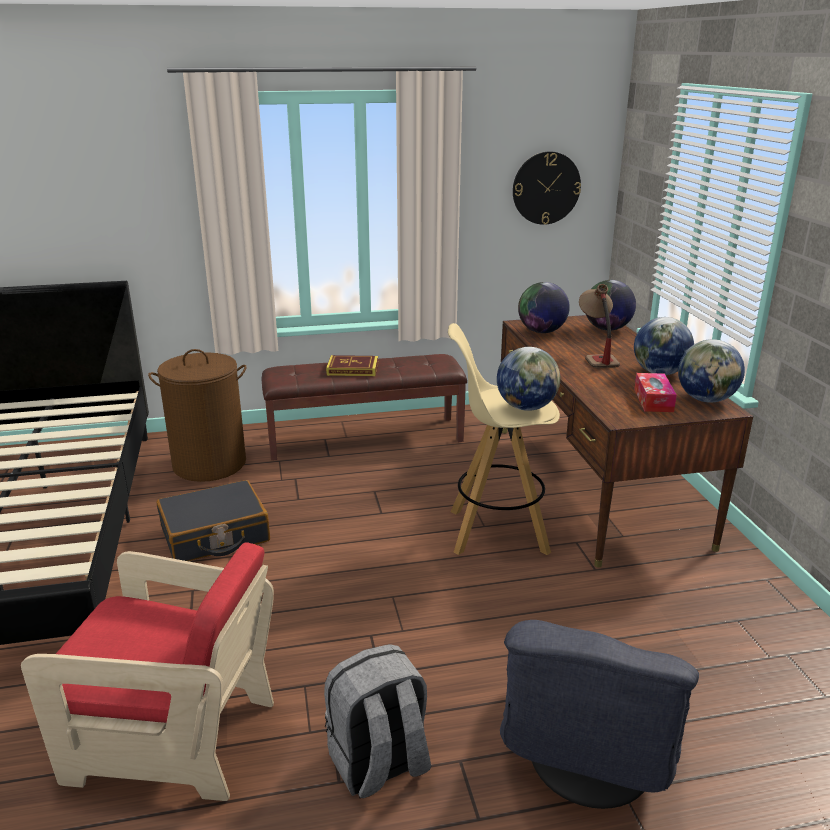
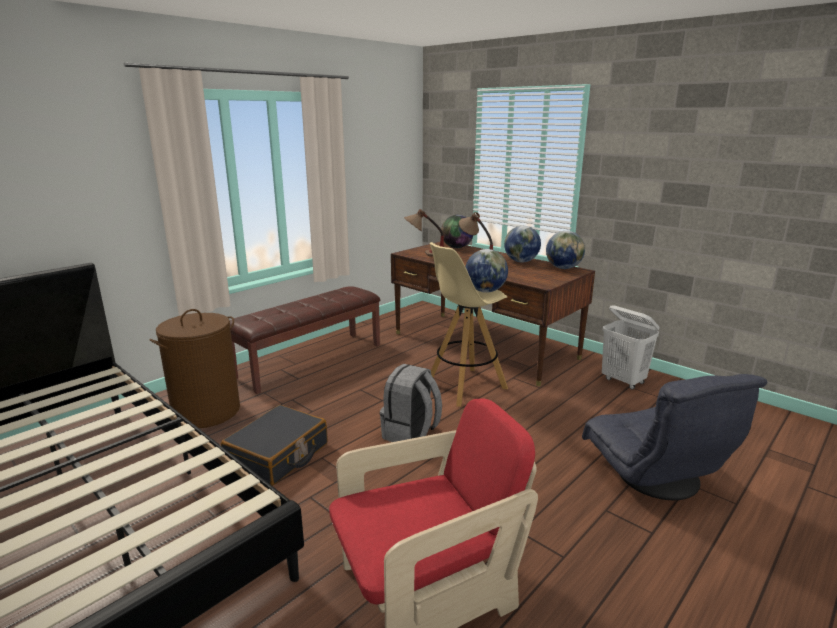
camera: 35 degrees left, 5 degrees down
grey backpack [324,644,431,798] -> grey backpack moved to [380,364,442,442]
book [326,355,378,376] -> none
wall clock [513,151,581,225] -> none
globe [518,282,570,333] -> table lamp [404,209,444,257]
tissue box [634,373,677,412] -> none
none -> white laundry basket [602,305,660,390]

